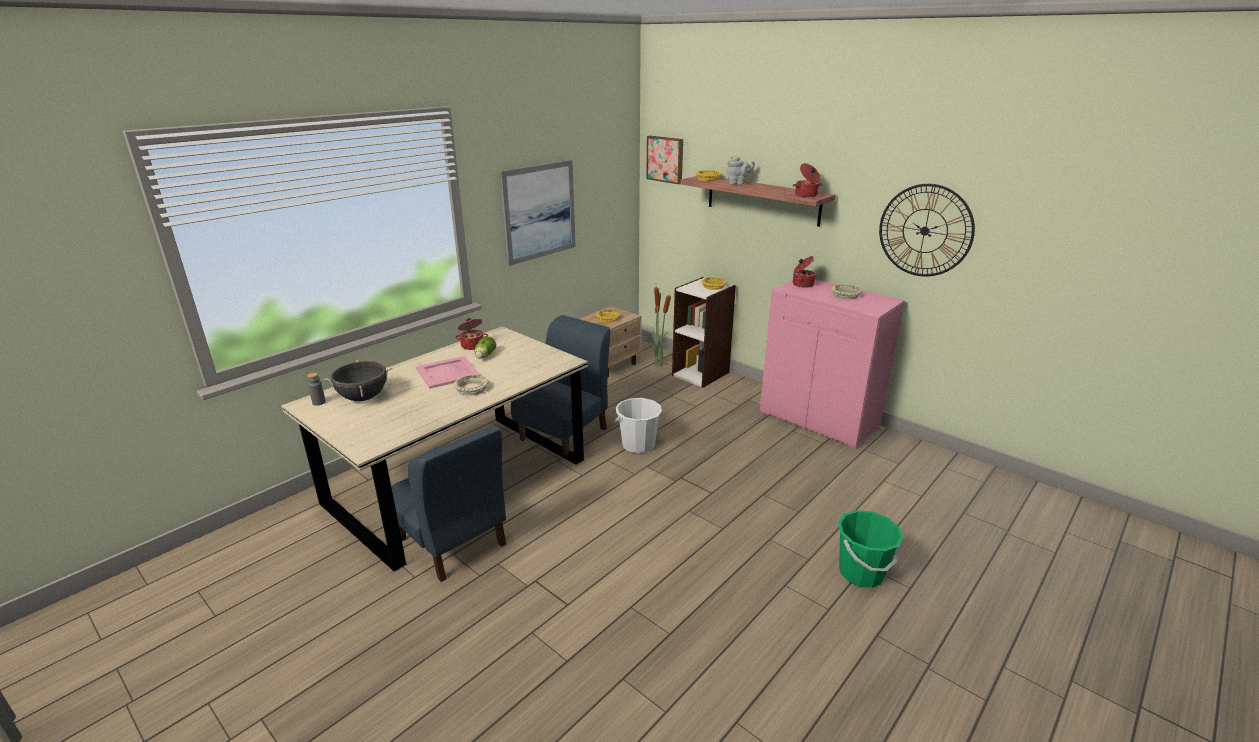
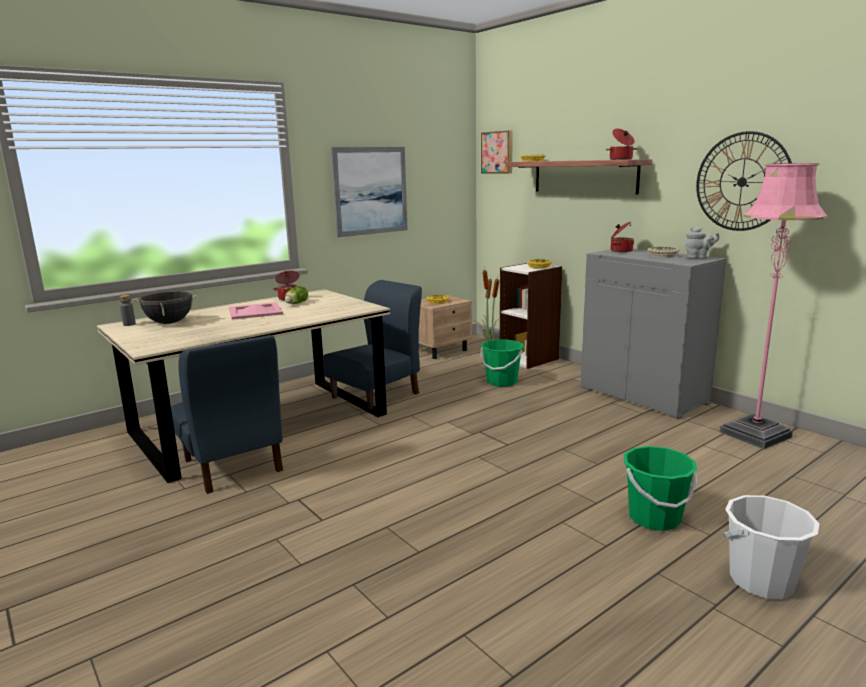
camera: 10 degrees right, 10 degrees down
beige bowl [454,375,488,396] -> none
white bucket [615,398,662,453] -> white bucket moved to [723,495,819,599]
grey teapot [726,156,755,184] -> grey teapot moved to [685,227,719,259]
pink cabinet [760,279,905,449] -> grey cabinet [580,249,726,419]
none -> green bucket [480,339,524,387]
none -> pink floor lamp [719,163,828,449]

